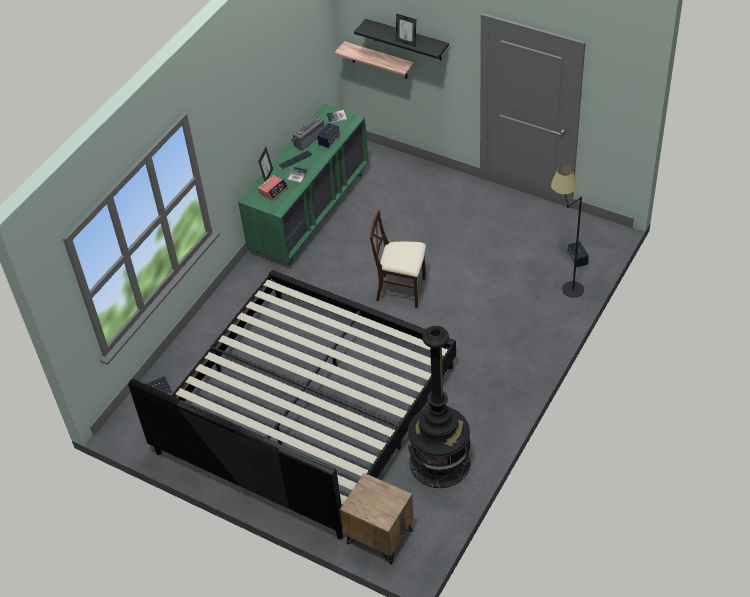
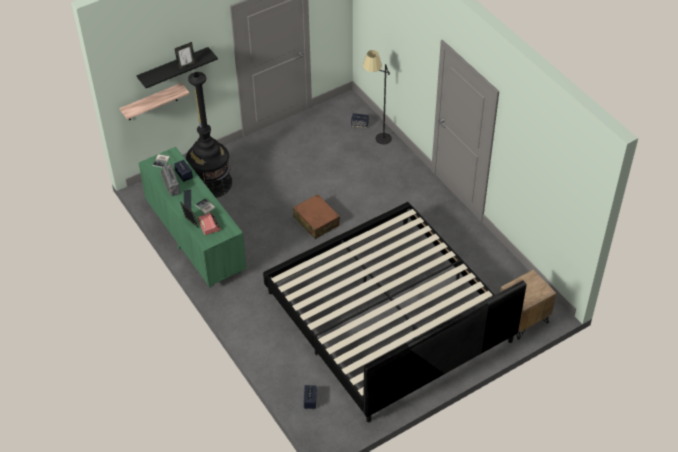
camera: 65 degrees left, 0 degrees up
beige chair [370,210,426,308] -> brown suitcase [293,194,340,239]
black floor lamp [408,326,471,488] -> black floor lamp moved to [186,72,232,198]

